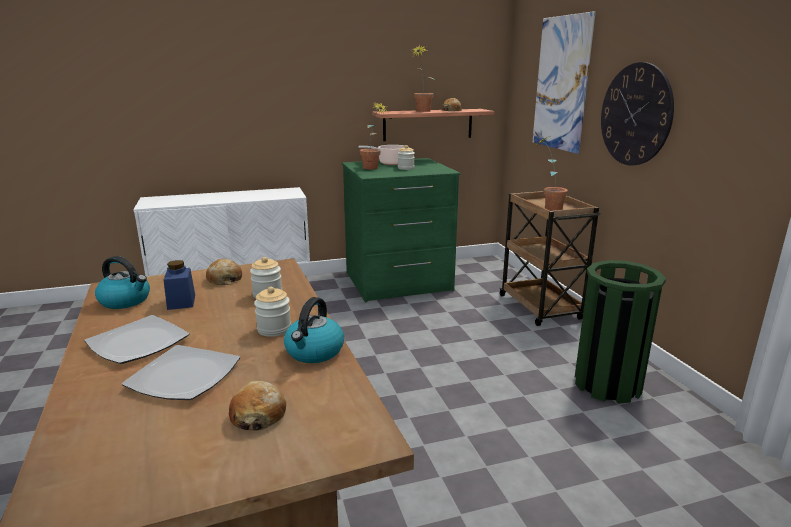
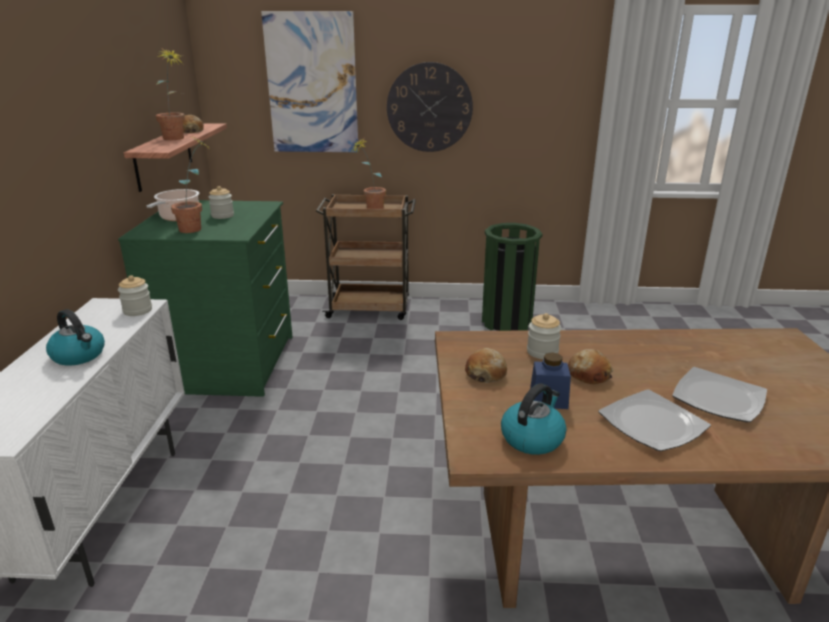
camera: 70 degrees left, 5 degrees up
bread [229,381,286,431] -> bread moved to [568,349,614,384]
jar [254,287,291,337] -> jar moved to [118,275,152,316]
kettle [284,297,344,363] -> kettle moved to [46,309,105,366]

